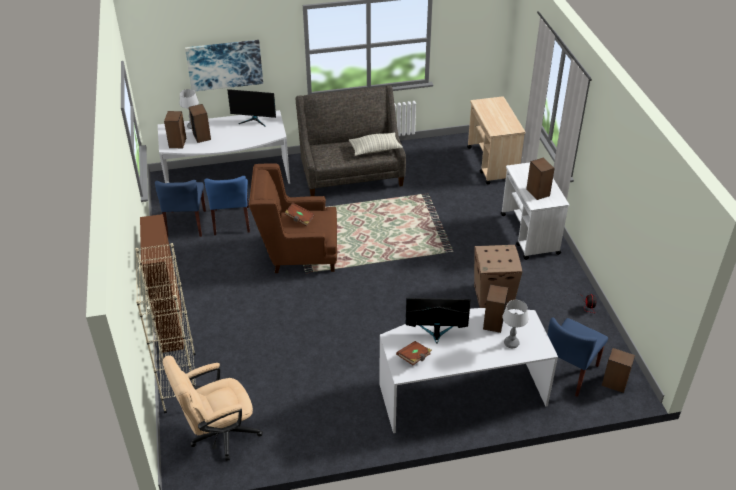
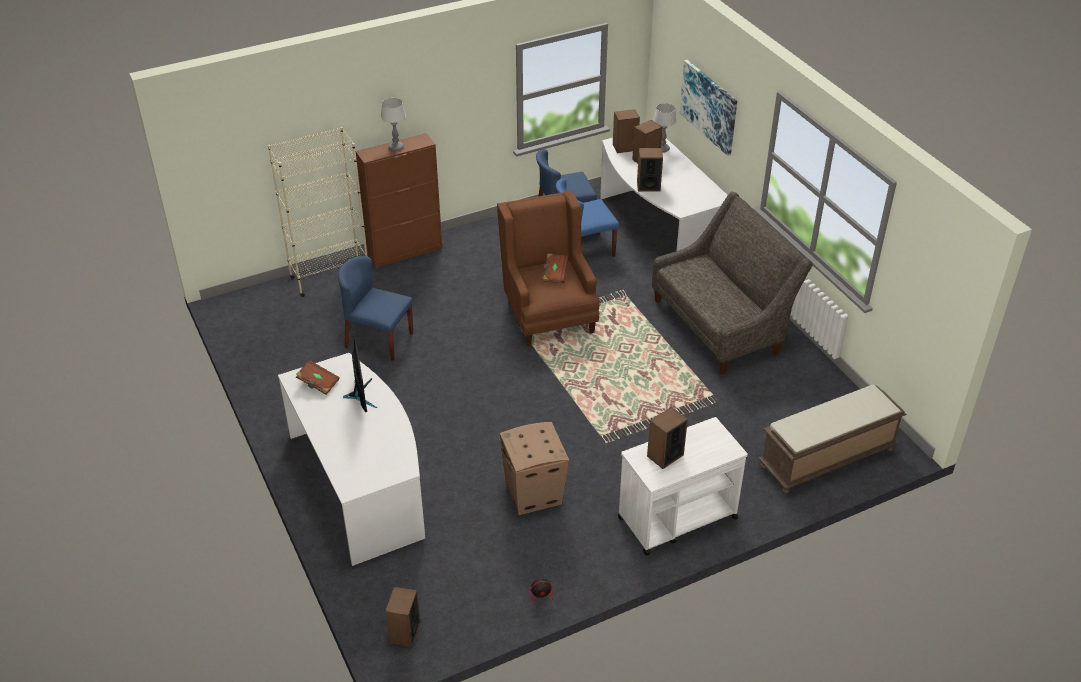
camera: 75 degrees right, 0 degrees up
beige office chair [163,355,263,461] -> none
monitor [227,89,276,126] -> none
pillow [349,132,403,156] -> none
beige cart [467,96,525,185] -> brown bench [758,385,906,494]
speaker [483,284,508,333] -> speaker moved to [637,148,663,191]
table lamp [502,300,528,348] -> table lamp moved to [381,98,406,151]
blue chair [548,317,608,397] -> blue chair moved to [338,256,413,361]

